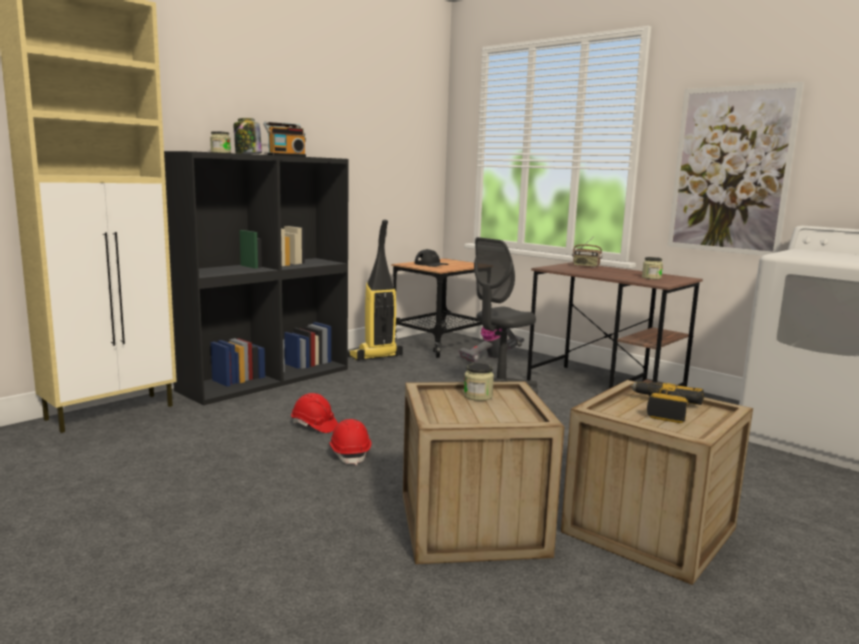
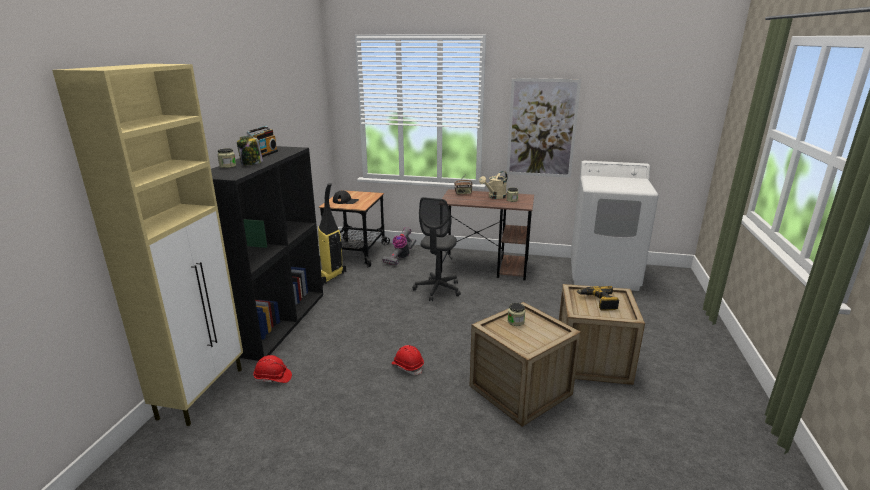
camera: 30 degrees left, 10 degrees up
red hard hat [291,393,338,433] -> red hard hat moved to [253,355,292,383]
none -> beige watering can [479,171,508,199]

